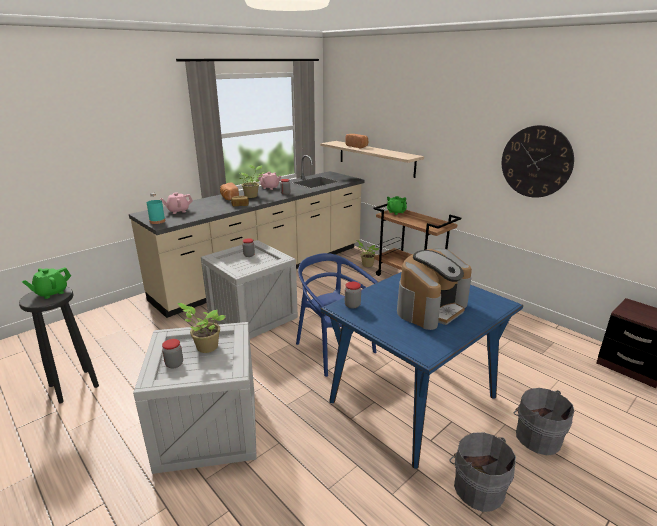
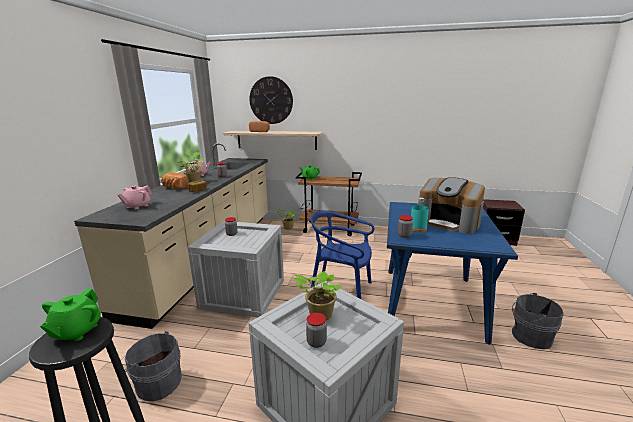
camera: 35 degrees left, 5 degrees down
turquoise bottle [147,193,165,224] -> turquoise bottle moved to [411,198,429,232]
coffee machine [397,248,472,330] -> coffee machine turned 120 degrees clockwise [418,177,485,234]
wall clock [502,125,574,198] -> wall clock moved to [249,76,293,124]
grey bucket [514,388,574,455] -> grey bucket moved to [125,331,182,401]

